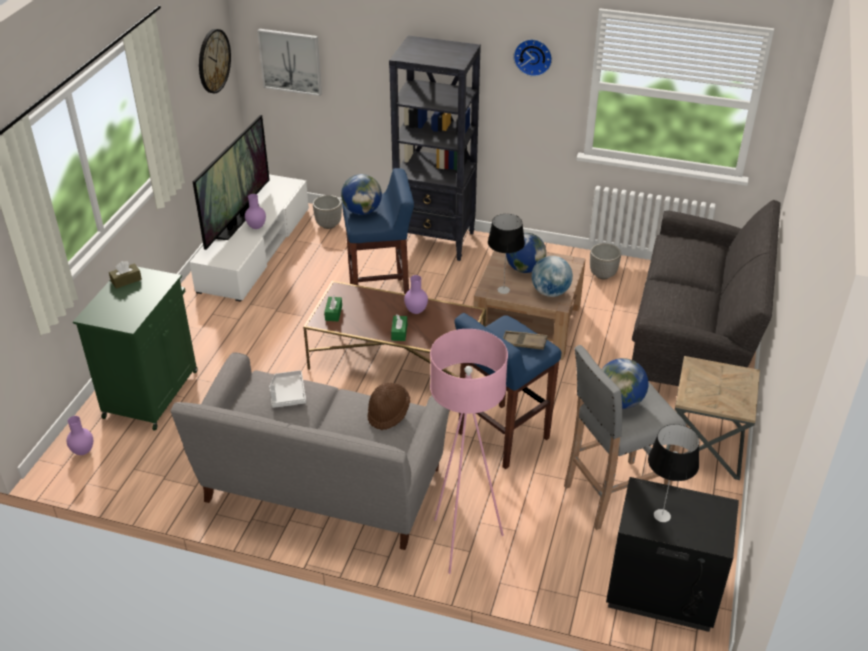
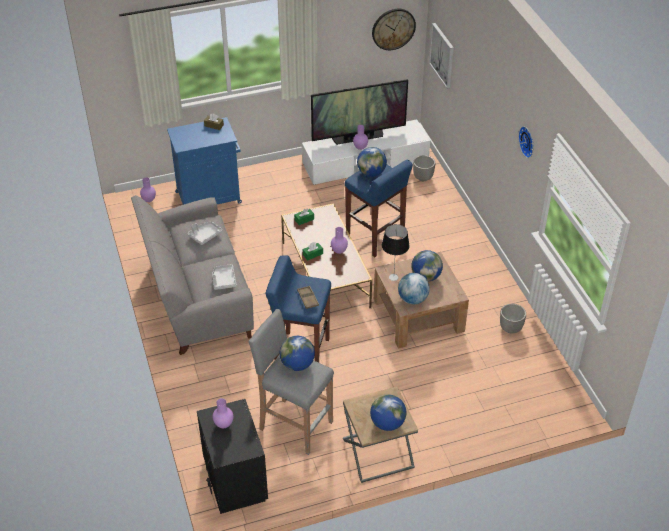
camera: 55 degrees right, 5 degrees up
green cabinet [73,267,198,431] -> blue cabinet [167,117,242,205]
brown hat [367,383,410,430] -> grey tray [212,264,237,290]
black bookcase [389,36,481,261] -> none
pink floor lamp [430,329,508,574] -> none
grey sofa [632,200,781,386] -> none
table lamp [648,424,699,522] -> purple vase [213,398,233,428]
none -> globe [370,394,406,431]

